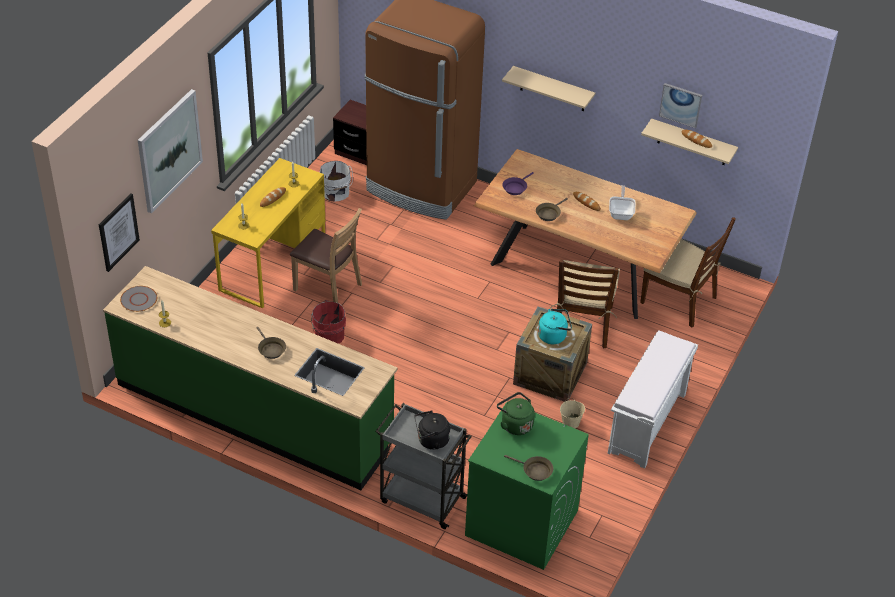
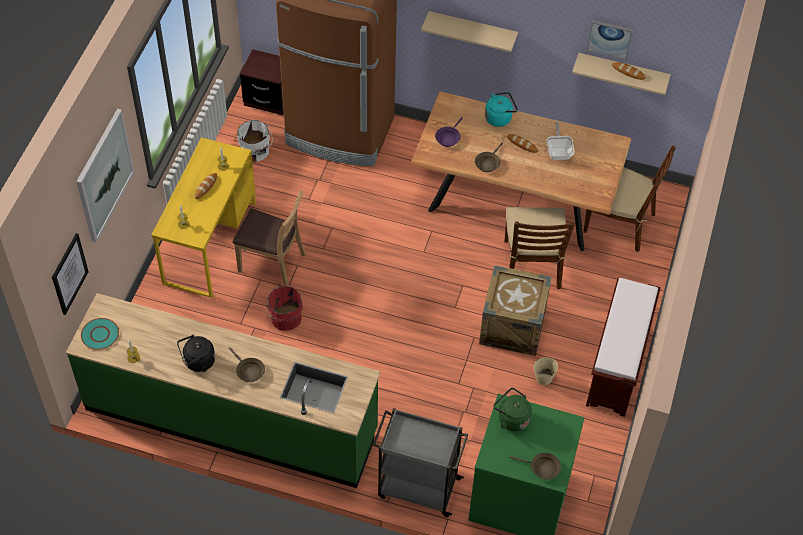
camera: 10 degrees left, 10 degrees up
grey plate [120,286,157,312] -> turquoise plate [81,318,119,350]
black kettle [414,410,450,450] -> black kettle moved to [177,335,215,372]
turquoise kettle [538,309,572,344] -> turquoise kettle moved to [485,92,518,127]
white bench [608,330,698,469] -> brown bench [586,278,661,417]

